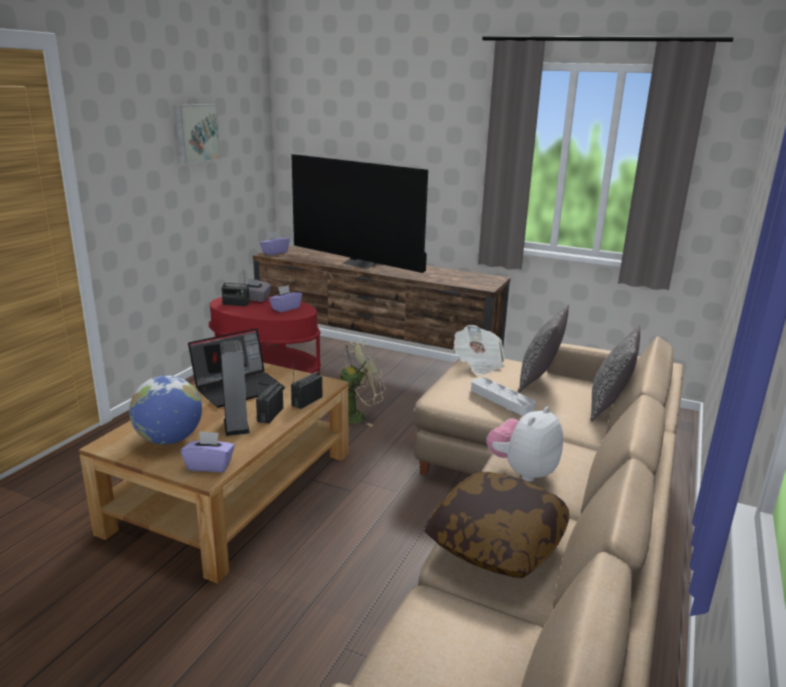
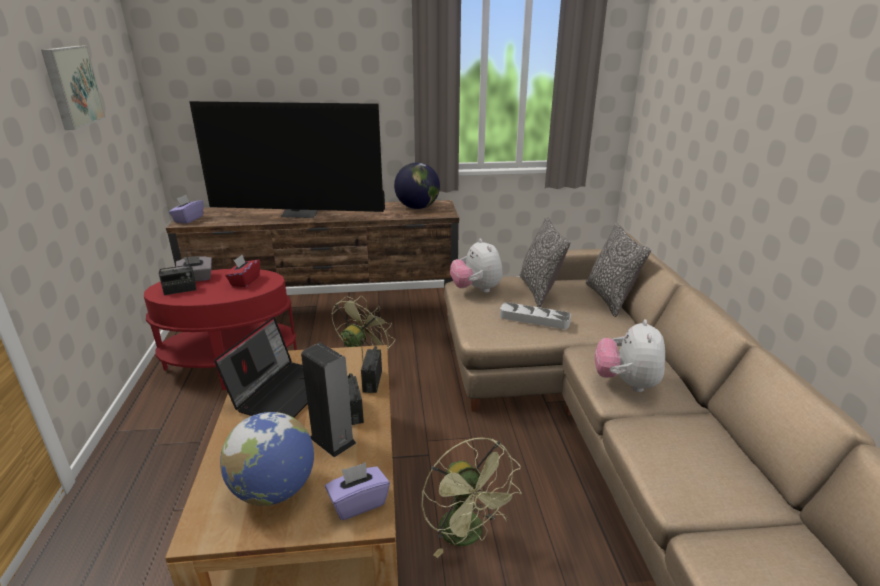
camera: 30 degrees left, 5 degrees up
purple tissue box [269,285,302,312] -> red tissue box [225,255,260,287]
pillow [424,472,569,578] -> none
newspaper [453,325,505,375] -> plush toy [450,238,503,293]
none -> globe [394,162,440,209]
none -> green fan [421,437,522,558]

